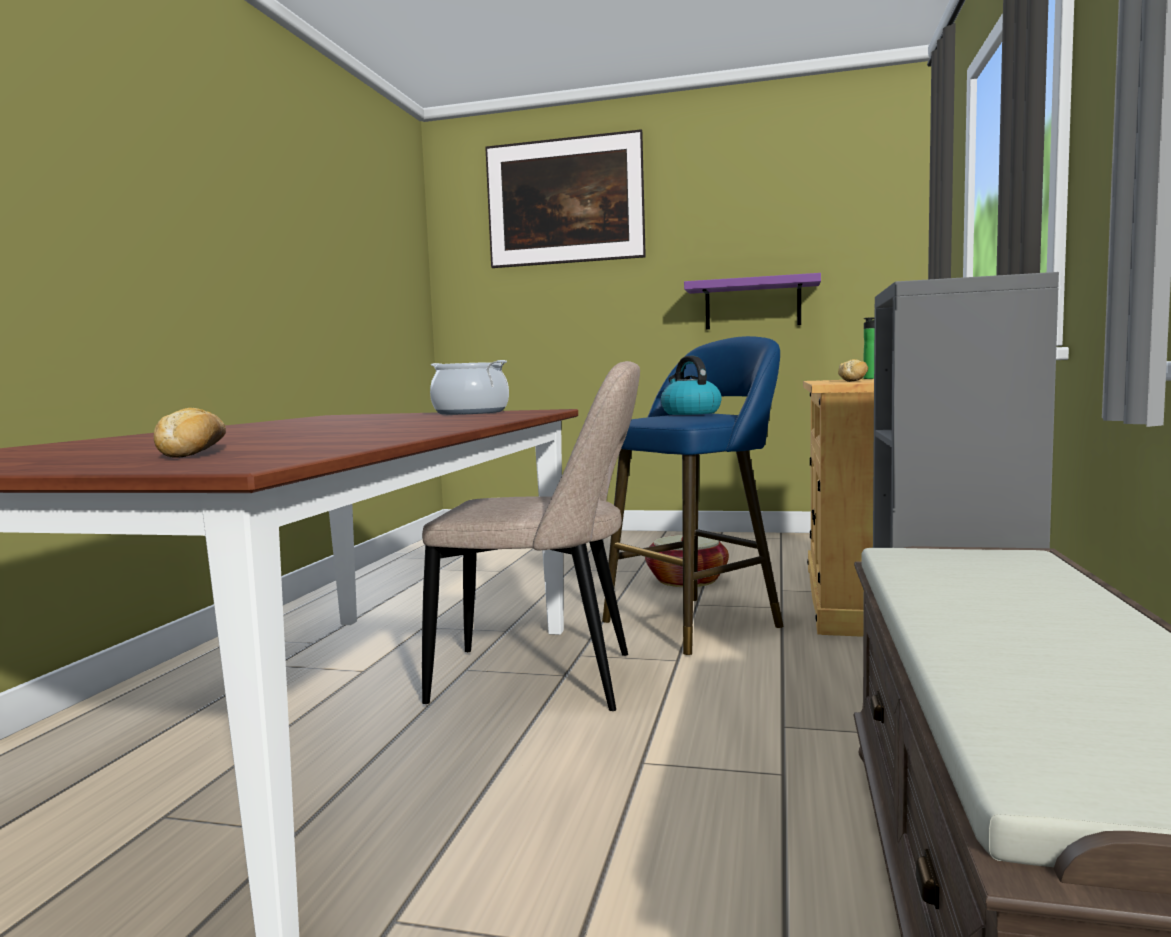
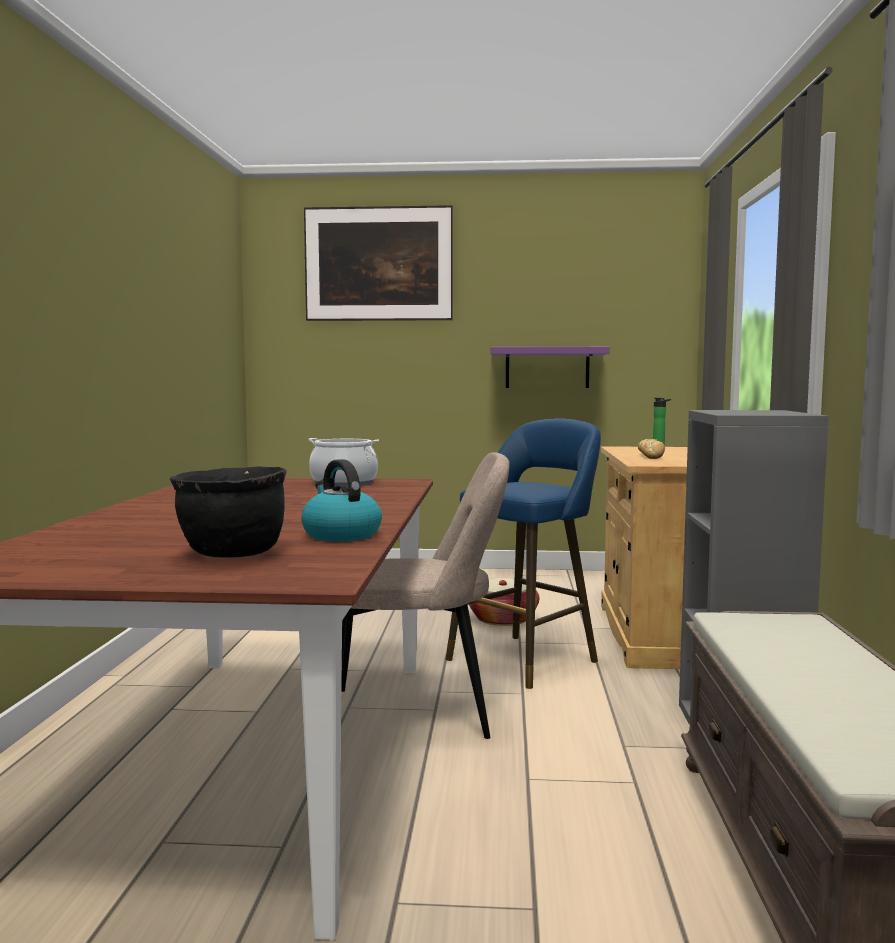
camera: 10 degrees left, 0 degrees up
bread [153,408,226,458] -> black cooking pot [170,466,287,558]
kettle [661,356,722,415] -> kettle moved to [301,459,382,541]

